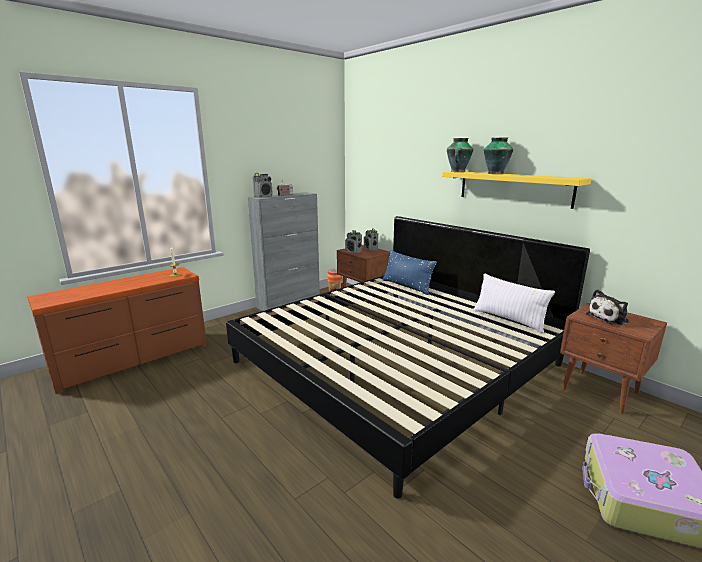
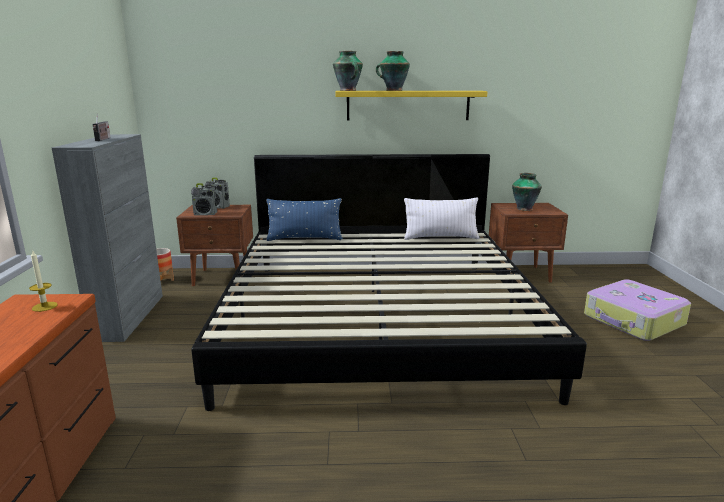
camera: 50 degrees left, 0 degrees up
radio [252,173,273,198] -> none
plush toy [586,289,629,326] -> vase [512,173,542,211]

